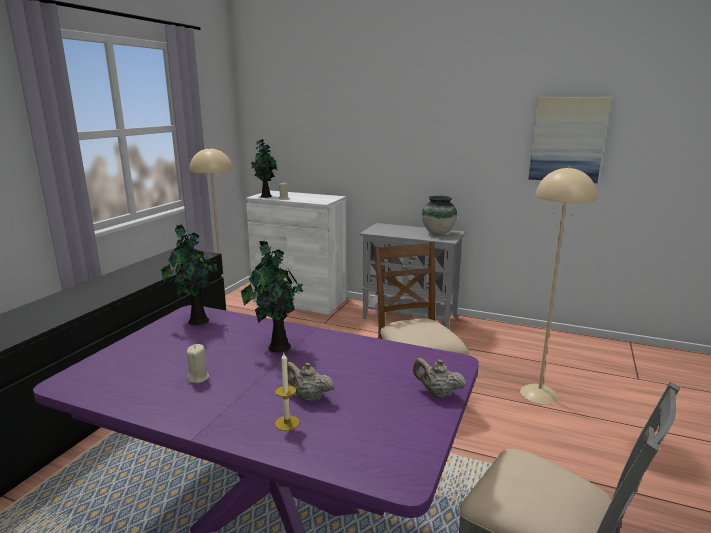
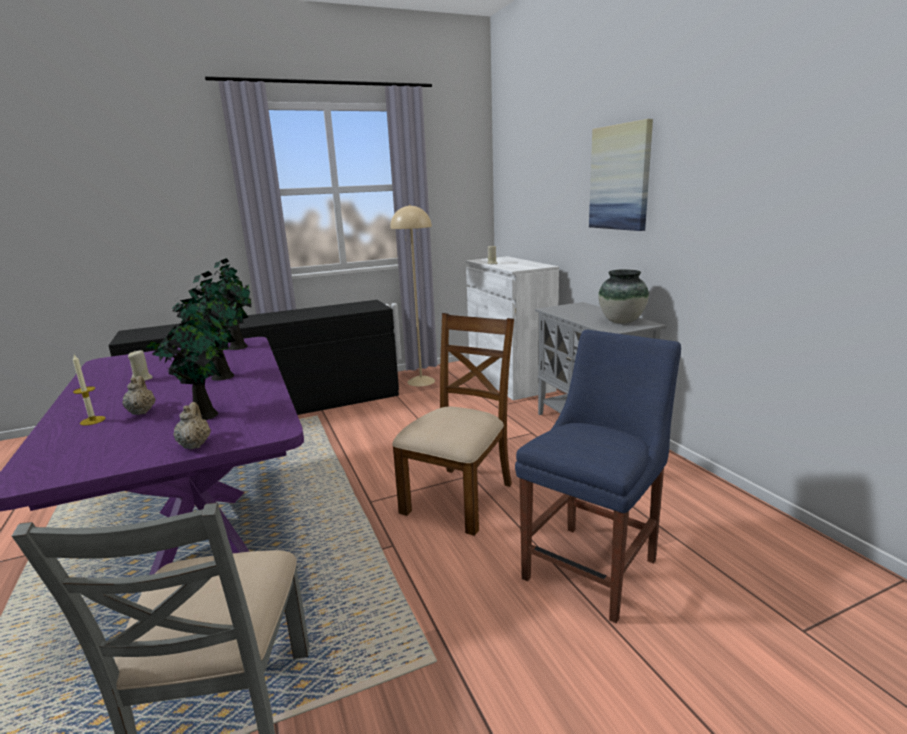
camera: 45 degrees right, 0 degrees up
potted plant [251,139,278,198] -> potted plant moved to [146,288,230,420]
beige floor lamp [520,166,597,405] -> blue chair [515,330,681,623]
picture [529,97,610,183] -> picture moved to [589,119,653,231]

